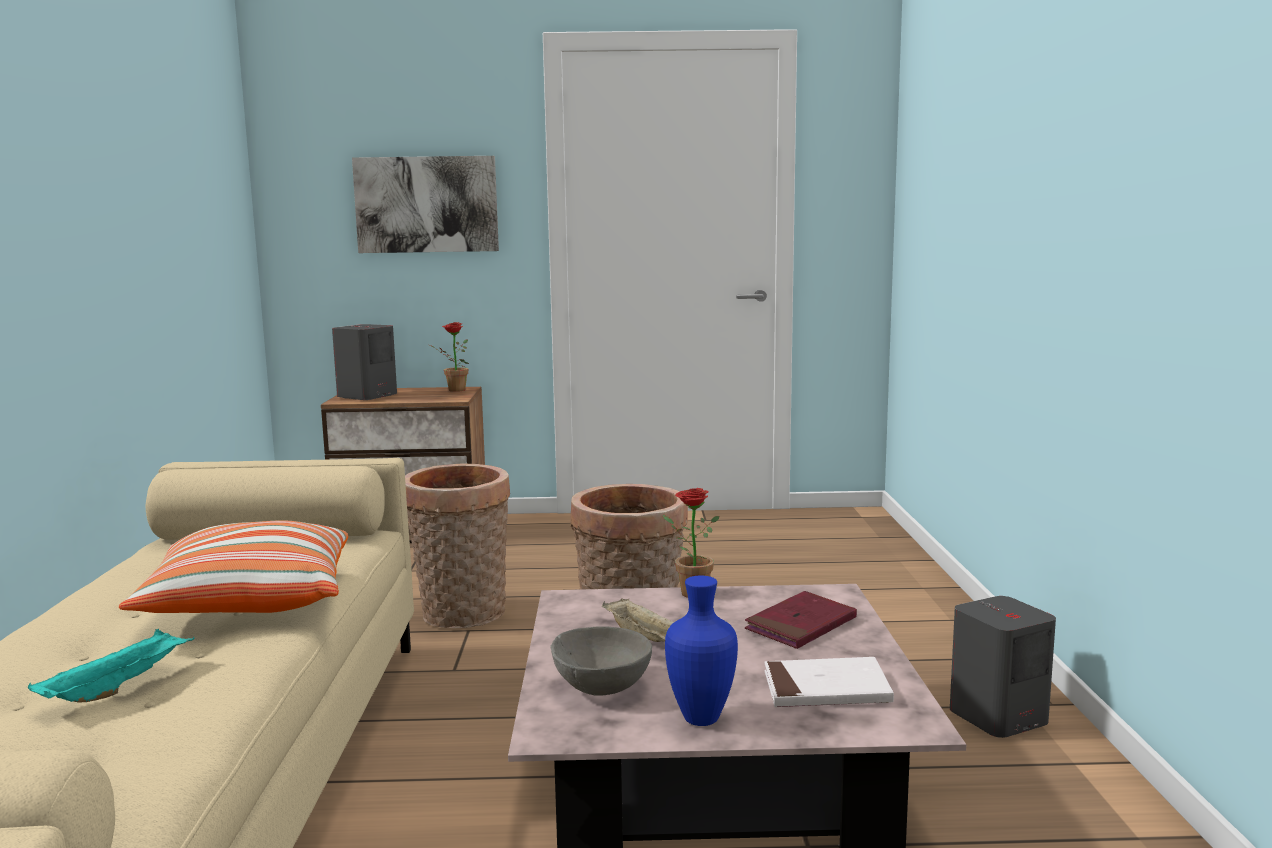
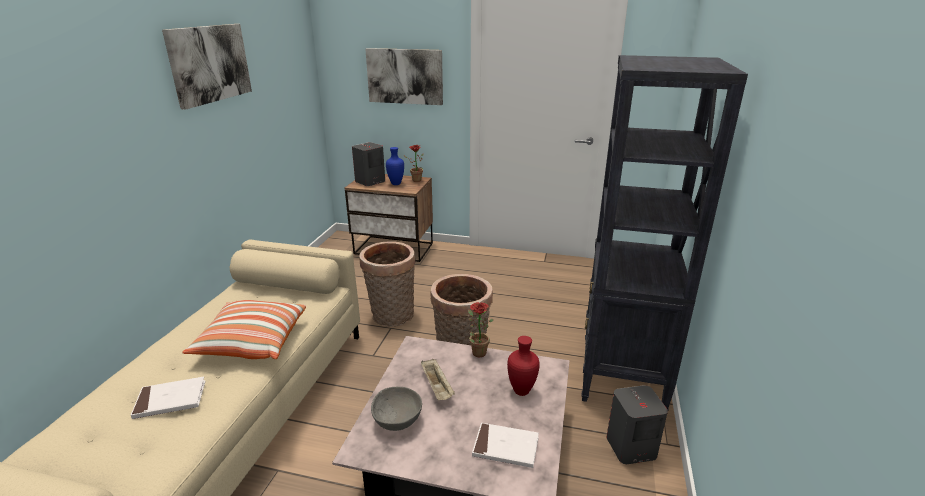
camera: 15 degrees right, 15 degrees up
turquoise tray [28,629,194,703] -> white book [131,377,206,419]
blue vase [665,576,738,726] -> blue vase moved to [386,147,404,185]
red book [745,591,857,649] -> red vase [507,336,540,396]
none -> picture [162,24,252,110]
none -> black bookcase [581,55,748,411]

